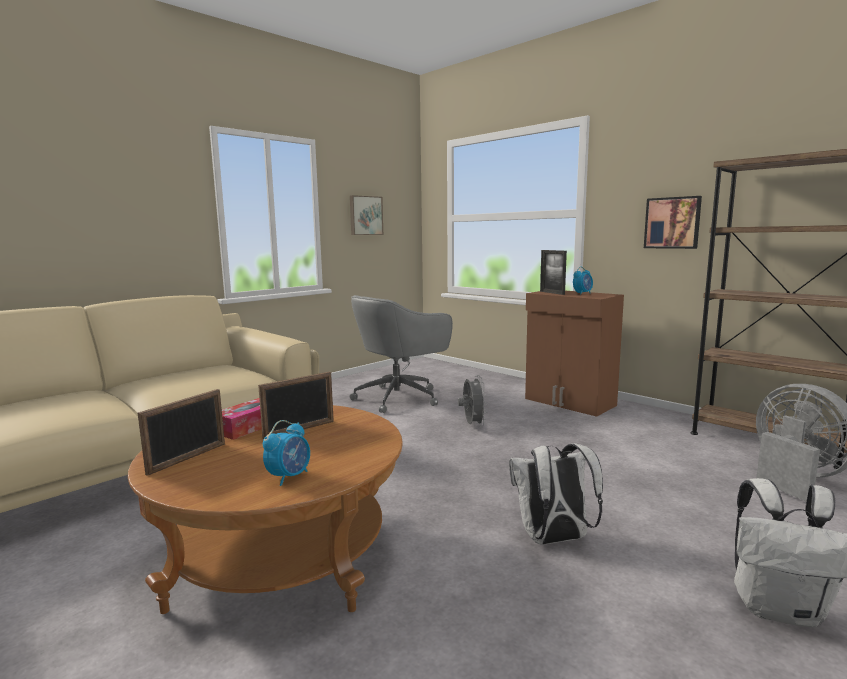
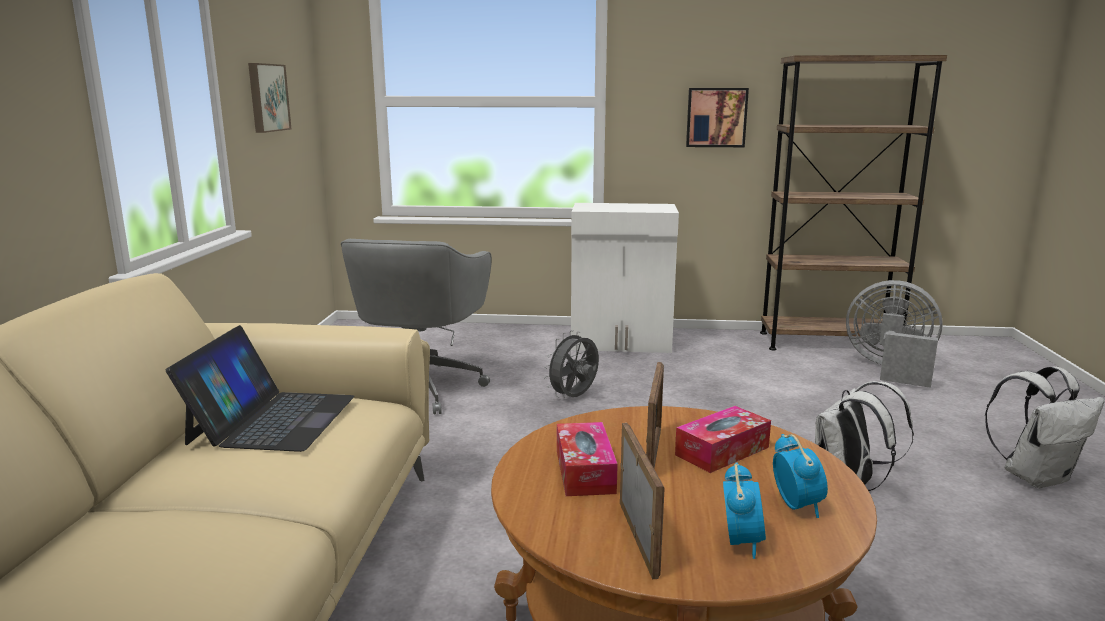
camera: 40 degrees left, 5 degrees up
grey fan [458,375,487,427] -> grey fan turned 90 degrees counterclockwise [544,330,599,398]
brown cabinet [525,291,624,417] -> white cabinet [571,203,679,353]
picture frame [540,250,567,295] -> none
alarm clock [573,267,593,295] -> alarm clock moved to [723,462,766,559]
none -> laptop [166,325,354,452]
none -> tissue box [675,406,771,473]

